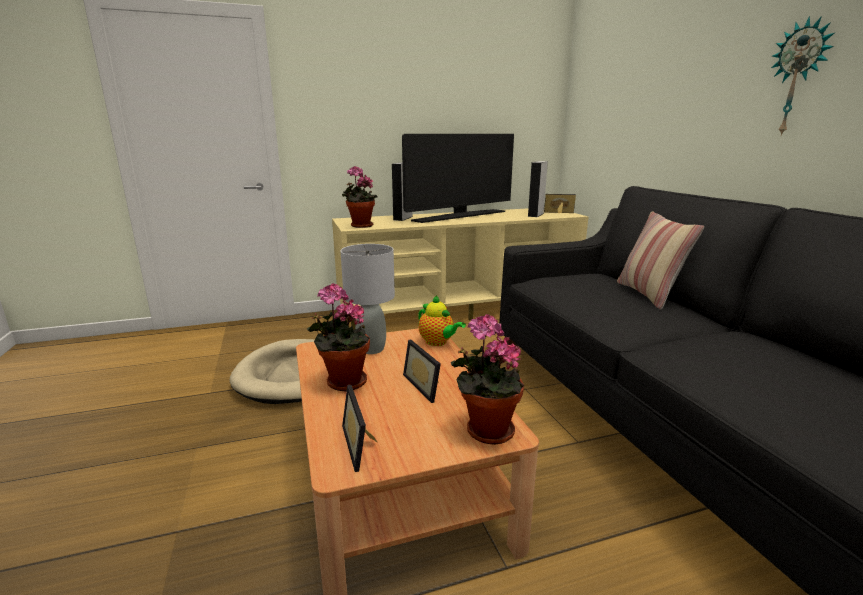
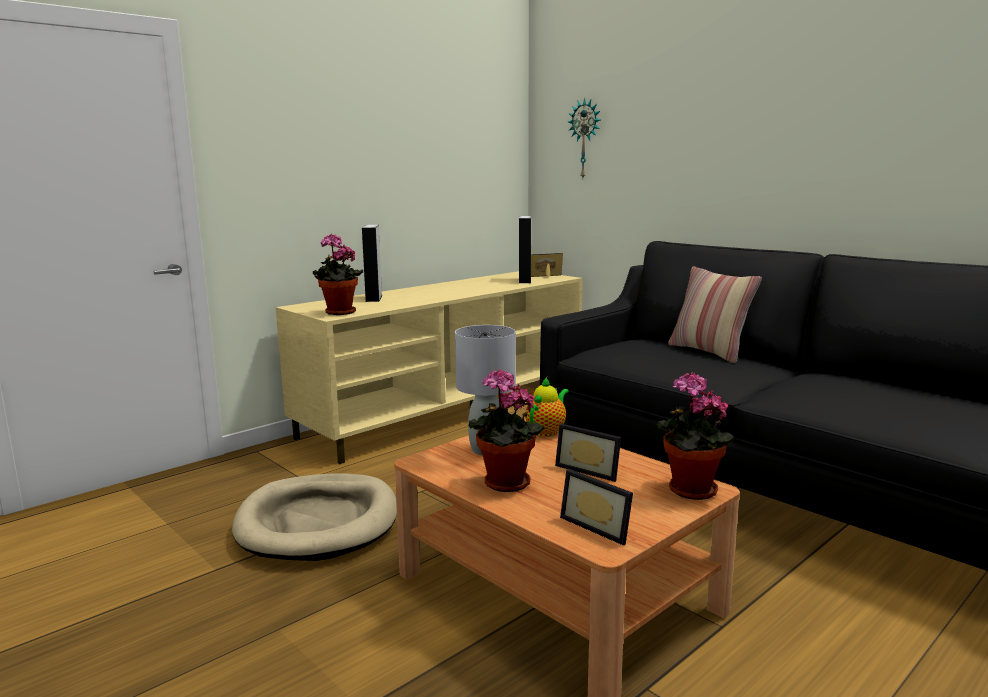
camera: 25 degrees left, 5 degrees down
television [402,134,514,223] -> none
teapot [418,295,466,346] -> teapot turned 75 degrees counterclockwise [525,377,569,437]
wall clock [771,16,834,136] -> wall clock moved to [568,98,600,178]

